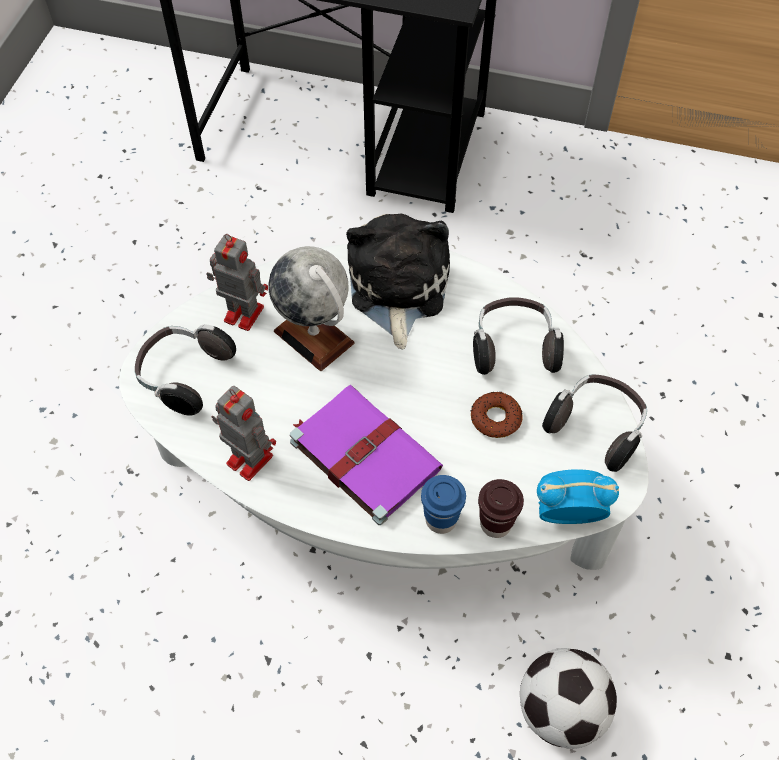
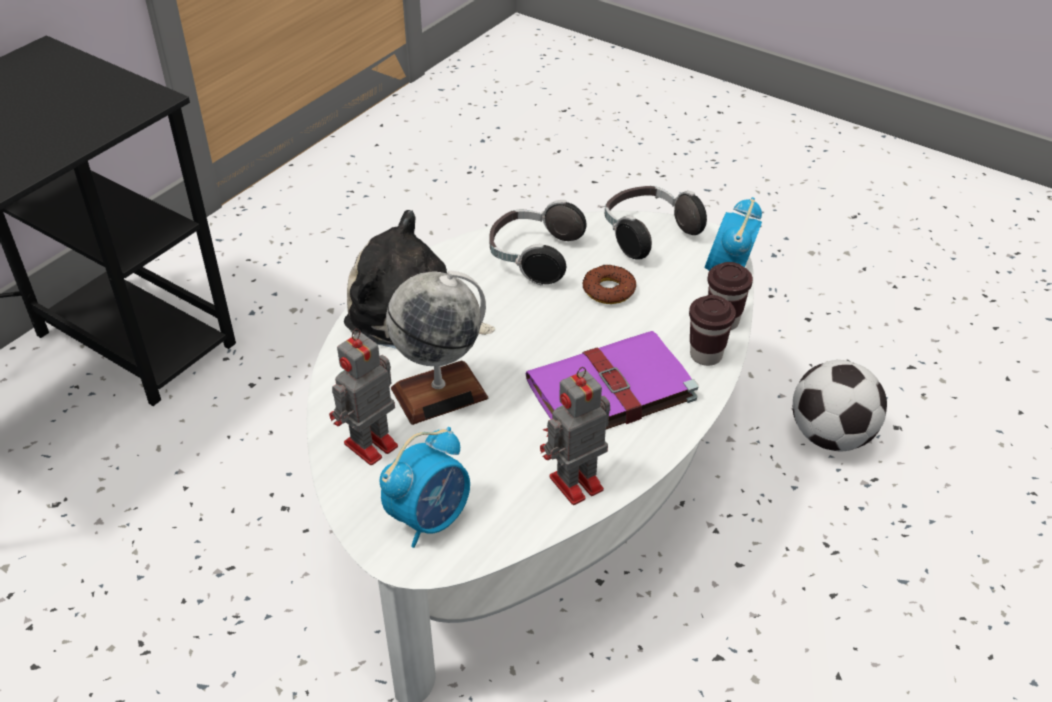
camera: 70 degrees left, 15 degrees down
headphones [134,325,236,416] -> alarm clock [380,427,470,548]
blue cup [421,475,466,534] -> brown cup [689,295,736,366]

